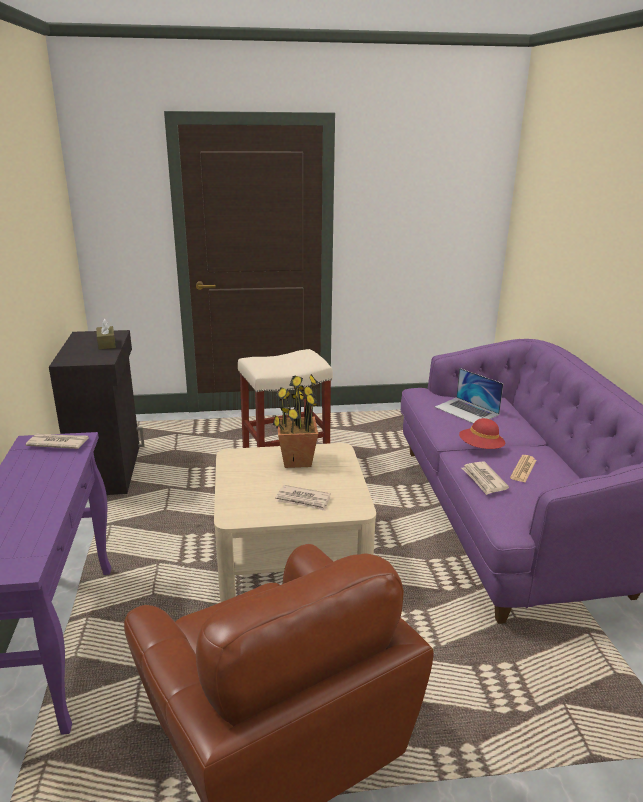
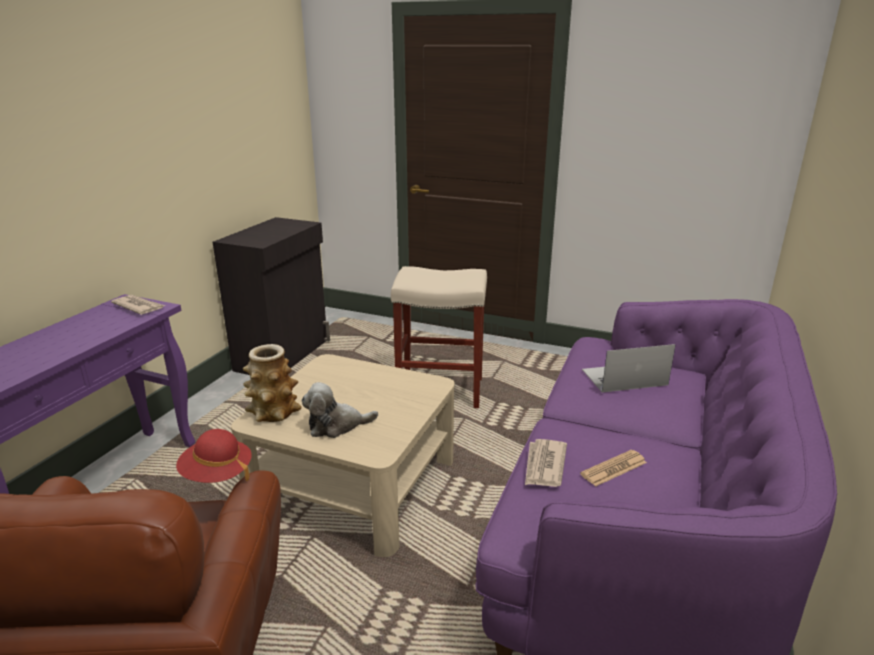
camera: 30 degrees right, 0 degrees up
brown tissue box [96,319,116,350] -> none
potted plant [273,374,319,468] -> none
newspaper [275,485,331,511] -> plush toy [302,382,378,438]
laptop [435,368,504,424] -> laptop turned 90 degrees clockwise [582,344,676,392]
red hat [459,418,505,449] -> red hat moved to [176,429,252,483]
none -> vase [243,344,301,422]

